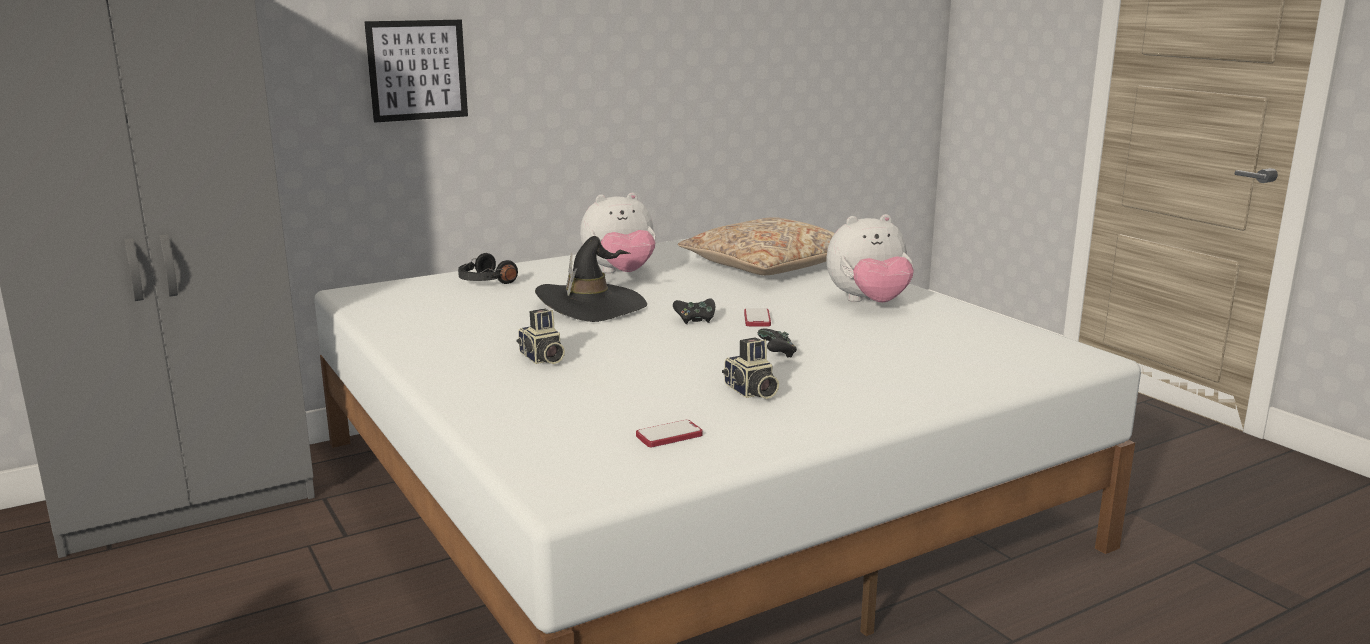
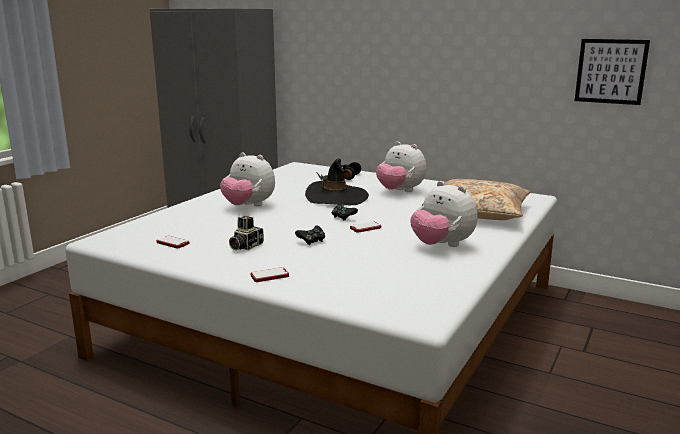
camera: 60 degrees right, 0 degrees up
picture [364,20,468,123] -> picture moved to [575,39,650,105]
camera [516,309,565,364] -> plush toy [220,152,275,206]
none -> phone [251,267,289,282]

